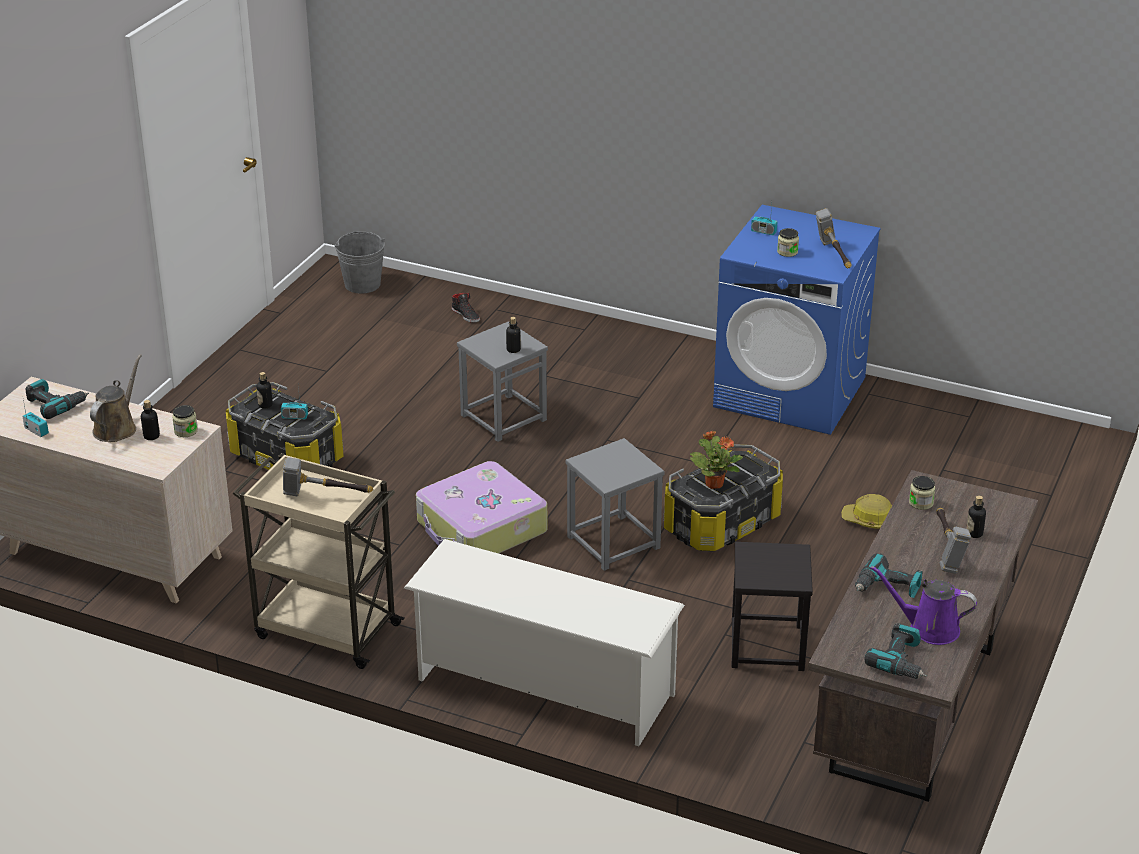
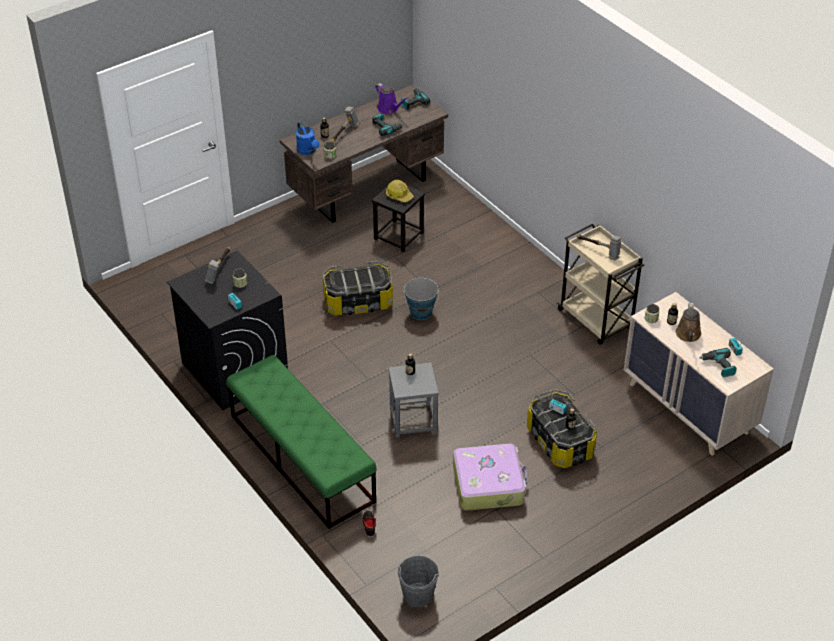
camera: 150 degrees left, 10 degrees up
brown watering can [90,354,142,442] -> brown watering can turned 45 degrees counterclockwise [676,303,701,342]
white shoe rack [404,539,685,746] -> none
suitcase [416,461,548,554] -> suitcase moved to [453,444,527,511]
grey stool [565,438,664,571] -> bucket [403,278,439,320]
potted plant [690,431,743,489] -> none
blue washing machine [713,205,881,435] -> black washing machine [167,250,288,410]
hard hat [842,494,892,529] -> hard hat moved to [386,180,414,202]
none -> green bench [226,355,377,529]
none -> blue watering can [296,122,320,155]

